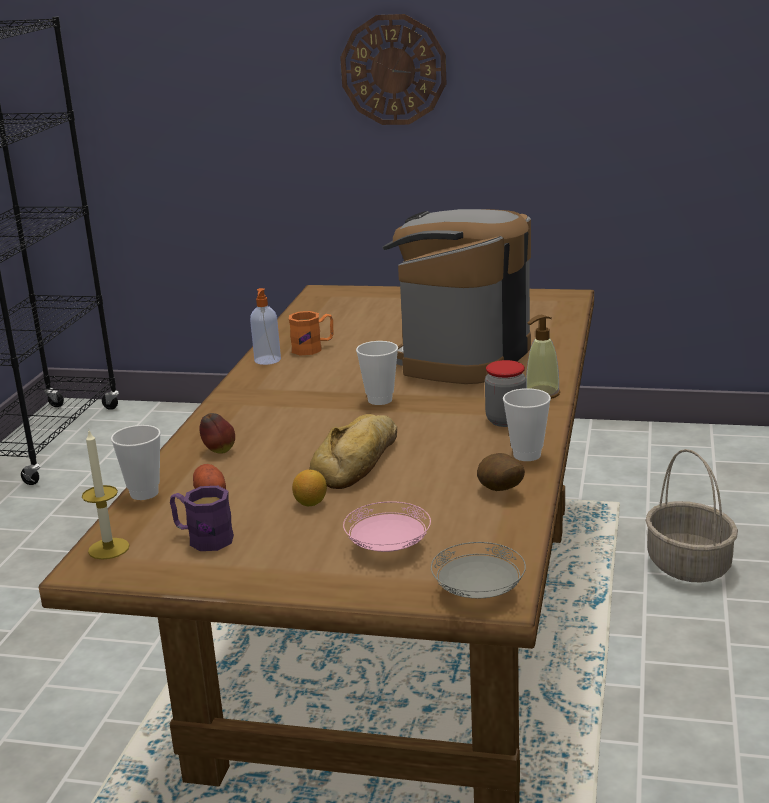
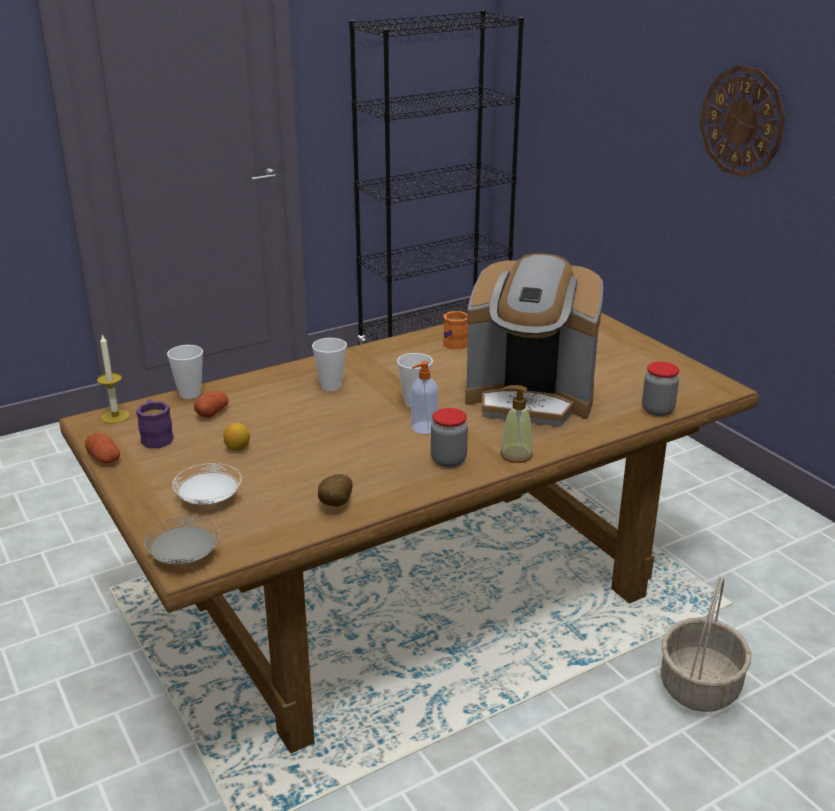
camera: 45 degrees right, 5 degrees up
apple [199,413,235,454] -> none
soap dispenser [250,288,281,365] -> soap dispenser moved to [411,361,438,434]
bread [309,414,397,489] -> none
pink plate [343,501,431,552] -> white plate [172,463,242,505]
coffee machine [382,209,531,384] -> coffee machine turned 150 degrees counterclockwise [465,253,603,427]
cup [503,388,551,461] -> cup moved to [312,338,347,391]
none -> potato [85,433,120,464]
none -> jar [642,362,679,416]

